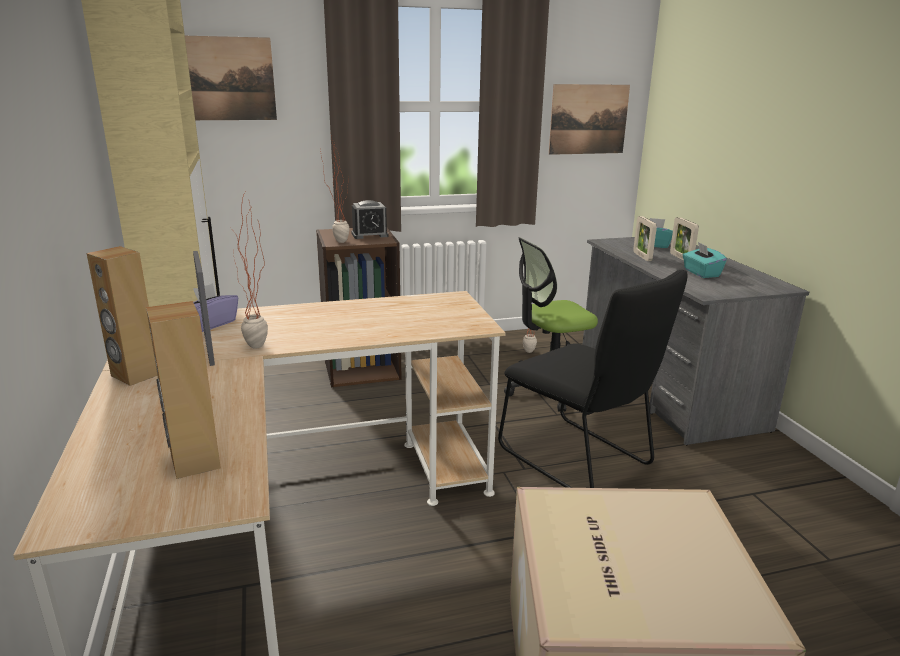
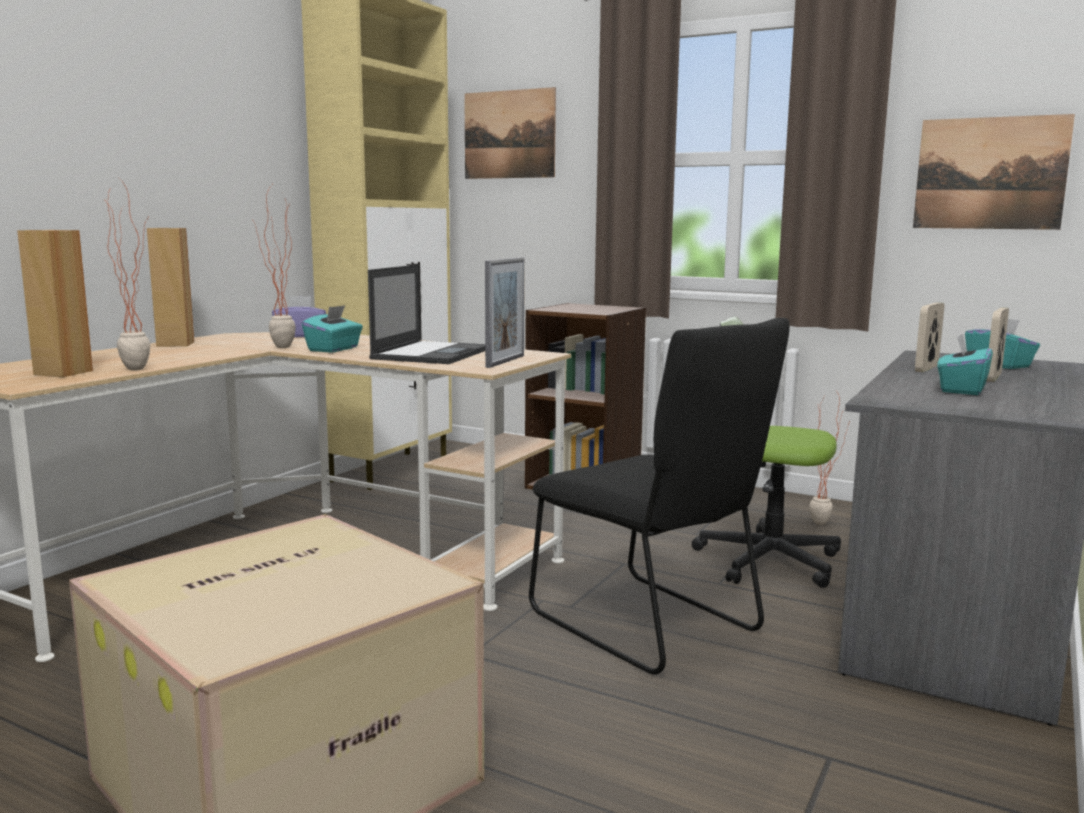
camera: 45 degrees right, 10 degrees down
picture frame [193,251,215,366] -> picture frame moved to [485,257,524,368]
potted plant [320,135,350,243] -> potted plant moved to [104,178,150,371]
alarm clock [351,200,389,239] -> none
black chair [498,270,687,488] -> black chair turned 45 degrees counterclockwise [529,318,790,675]
none -> turquoise tissue box [302,305,363,353]
none -> laptop [368,265,485,364]

